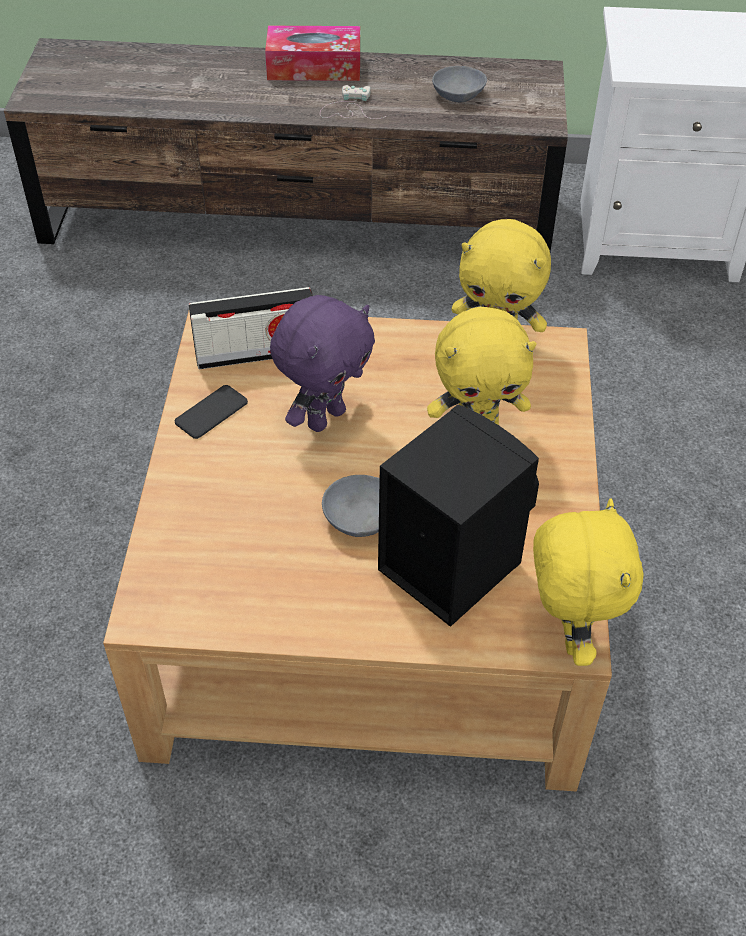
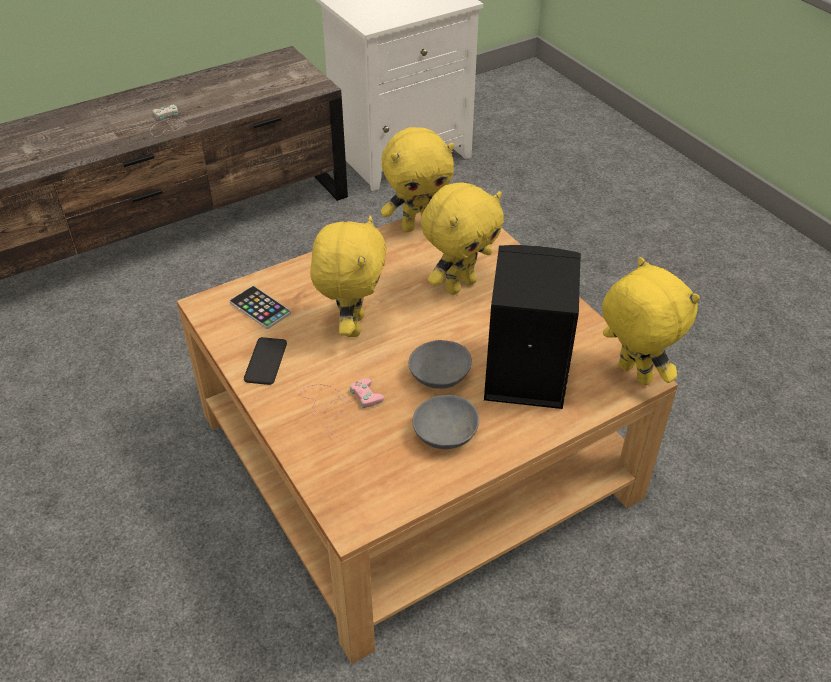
camera: 35 degrees left, 5 degrees down
radio [188,287,313,369] -> phone [229,286,291,329]
tissue box [265,26,360,81] -> none
purple plush toy [270,295,375,432] -> yellow plush toy [310,216,387,337]
grey bowl [432,66,487,102] -> grey bowl moved to [413,395,479,449]
none -> pink game controller [300,378,384,439]

